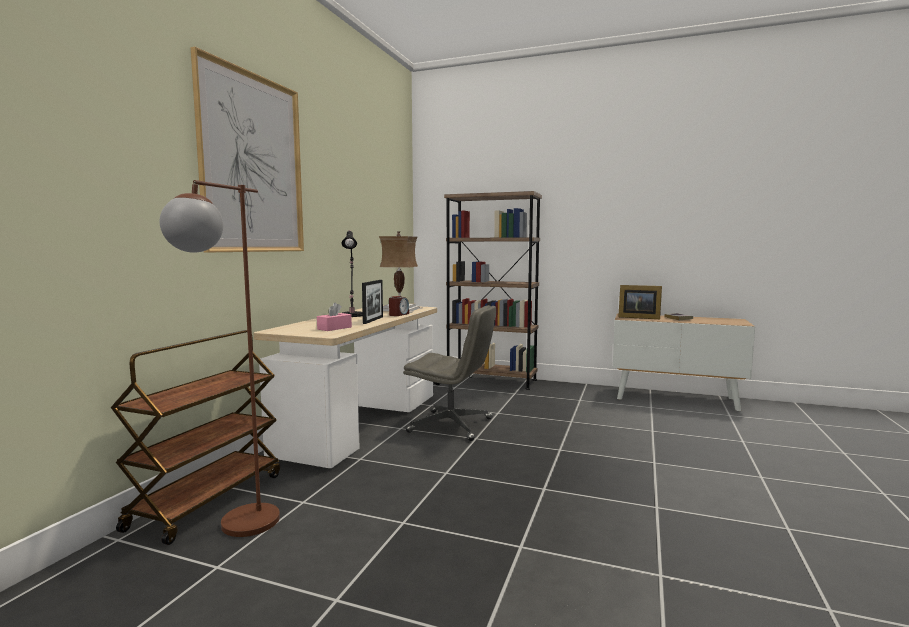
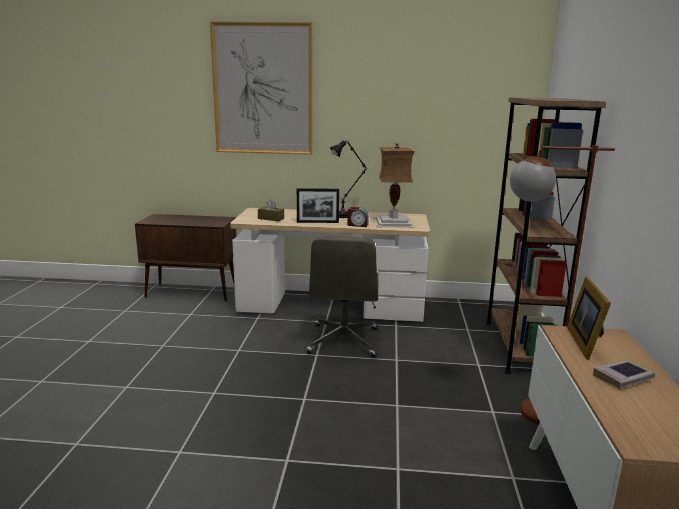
camera: 75 degrees right, 10 degrees up
brown cart [111,330,280,545] -> brown cabinet [135,214,237,302]
brown floor lamp [160,180,280,537] -> brown floor lamp moved to [510,145,615,425]
pink tissue box [317,302,352,331] -> brown tissue box [258,199,284,222]

